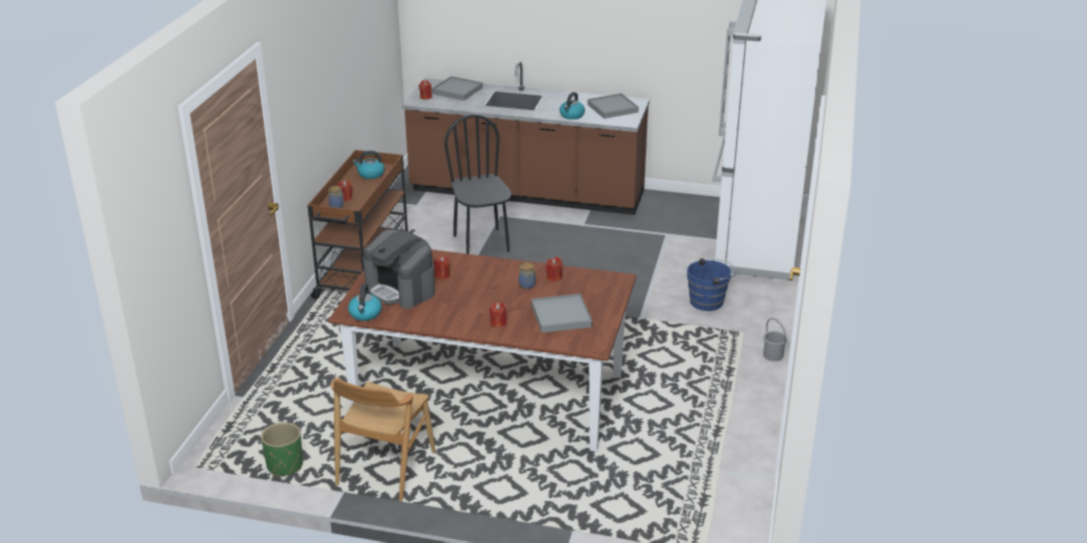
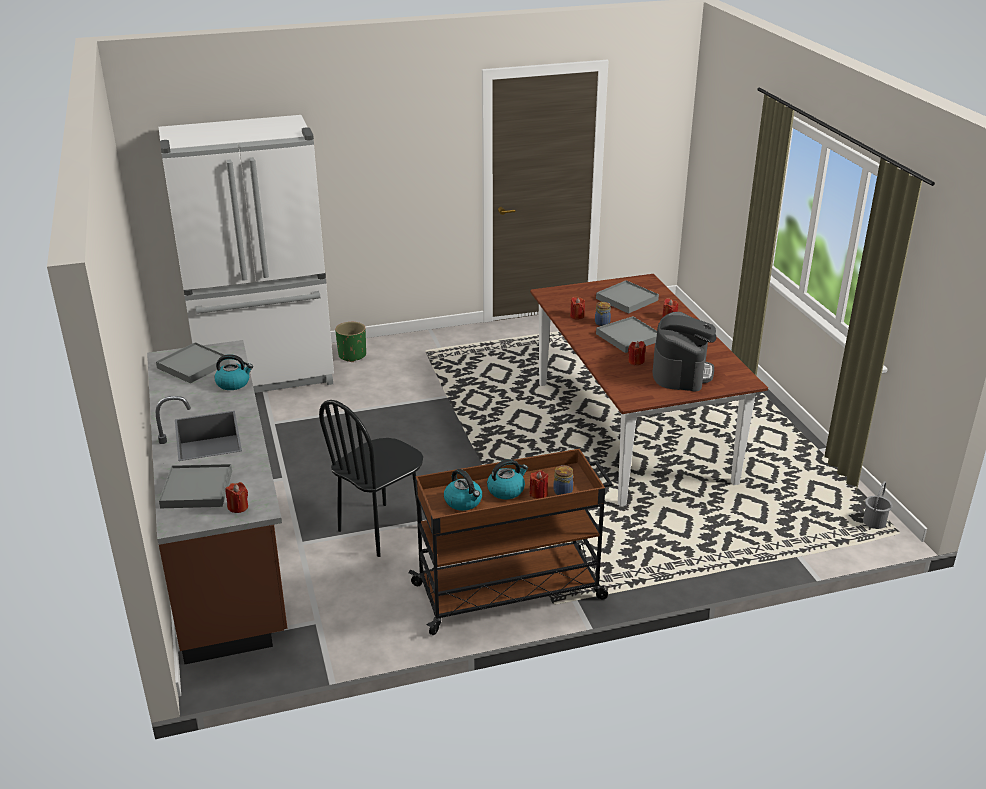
camera: 120 degrees left, 0 degrees up
green planter [261,422,303,476] -> green planter moved to [335,322,366,362]
brown chair [331,378,436,502] -> none
kettle [348,284,382,321] -> kettle moved to [487,459,528,500]
blue bucket [687,258,737,311] -> none
grey bucket [763,318,787,361] -> grey bucket moved to [863,481,892,529]
none -> grey tray [596,316,657,353]

